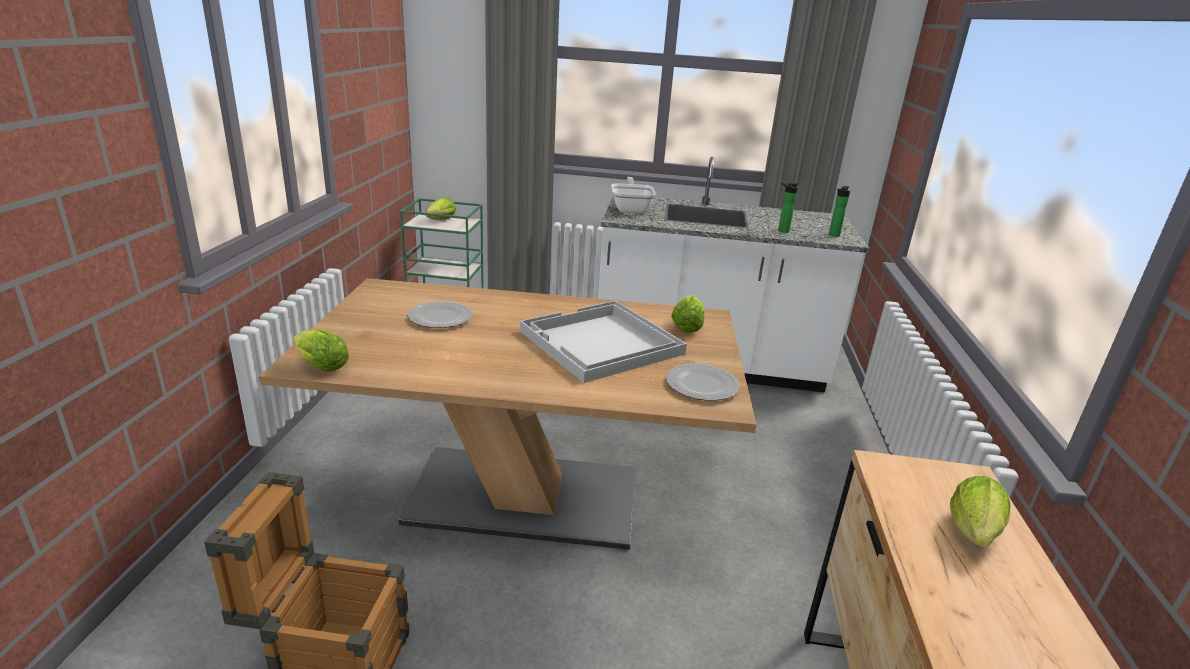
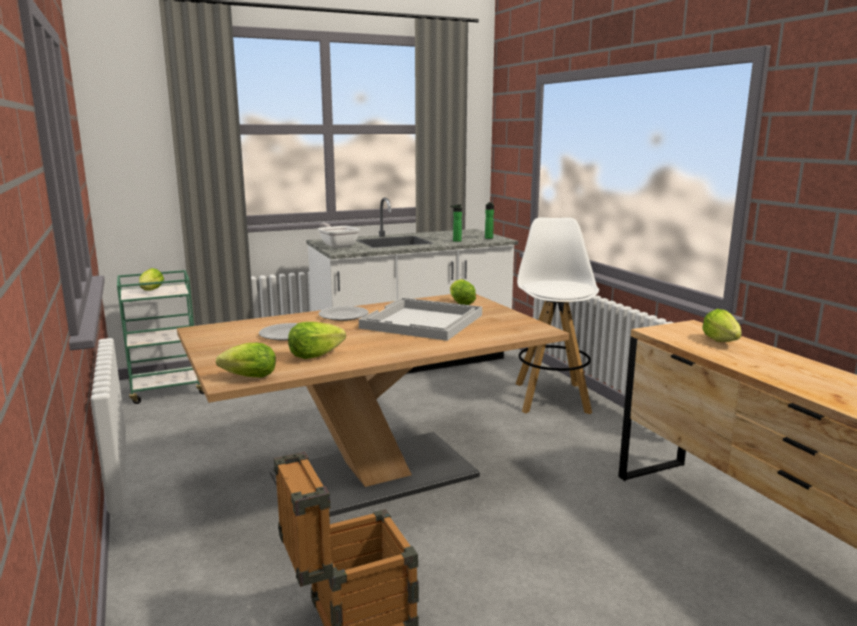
camera: 30 degrees left, 10 degrees down
plate [666,363,739,401] -> plate moved to [318,306,369,321]
none -> lettuce [288,322,346,359]
none -> white stool [516,217,599,415]

